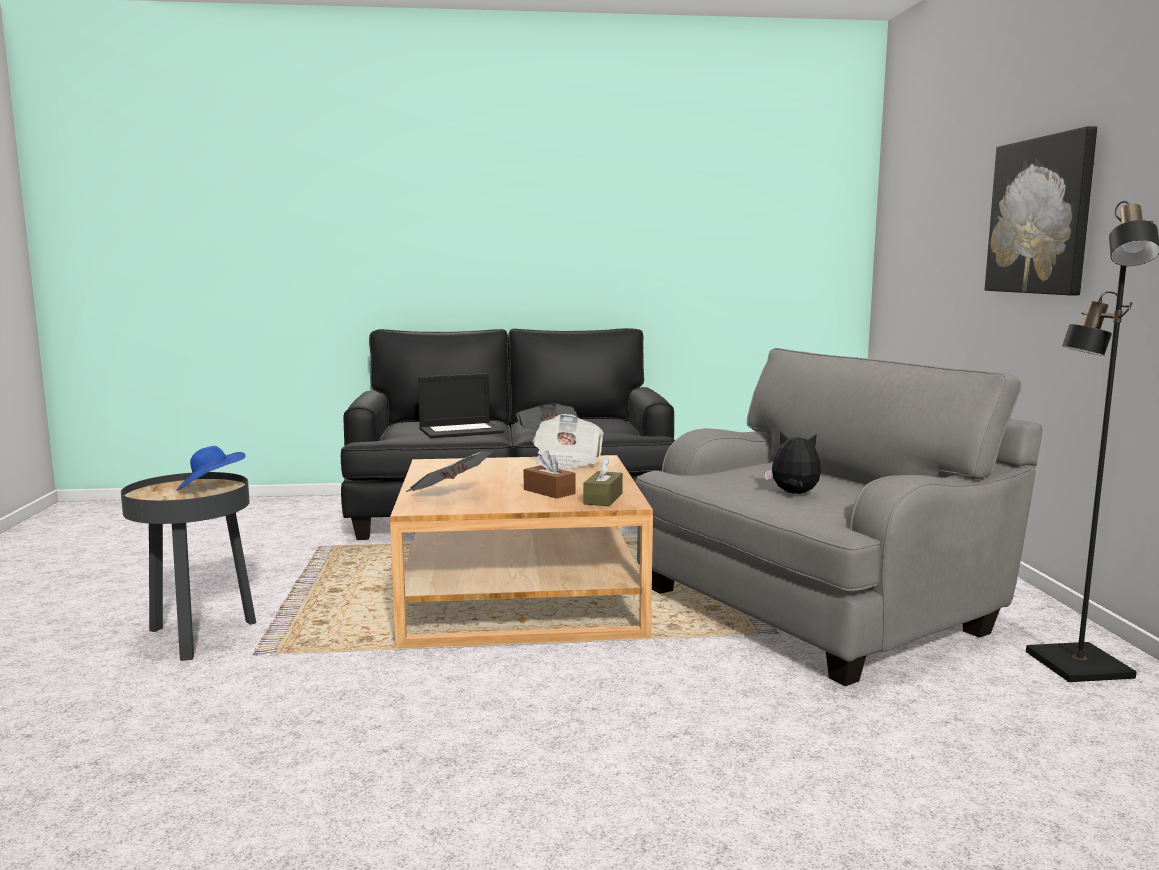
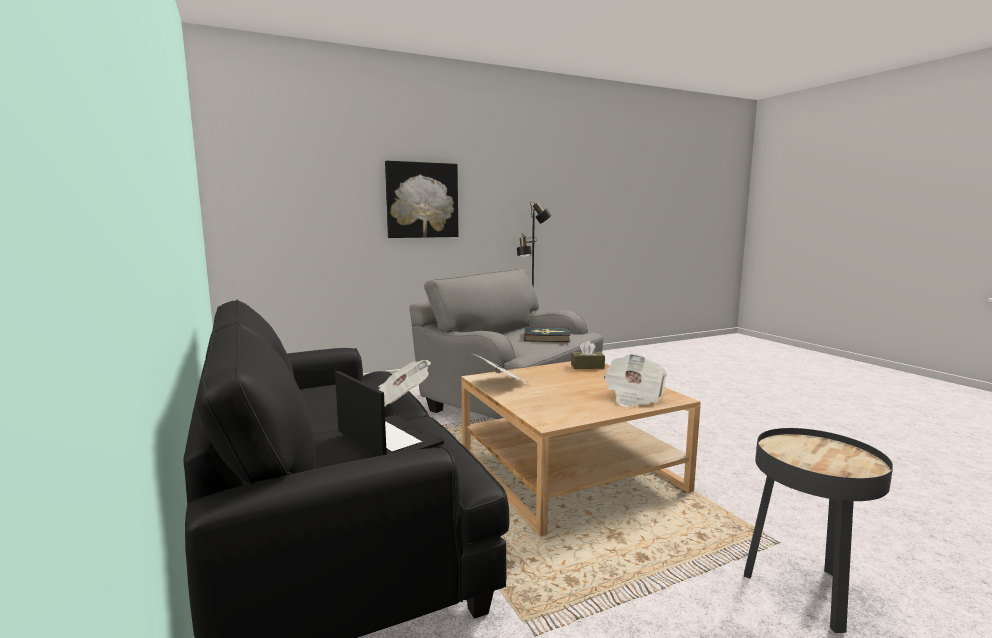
camera: 110 degrees left, 0 degrees up
blue hat [176,446,246,491] -> none
brown tissue box [524,451,576,499] -> none
plush toy [765,431,821,494] -> book [524,327,570,342]

